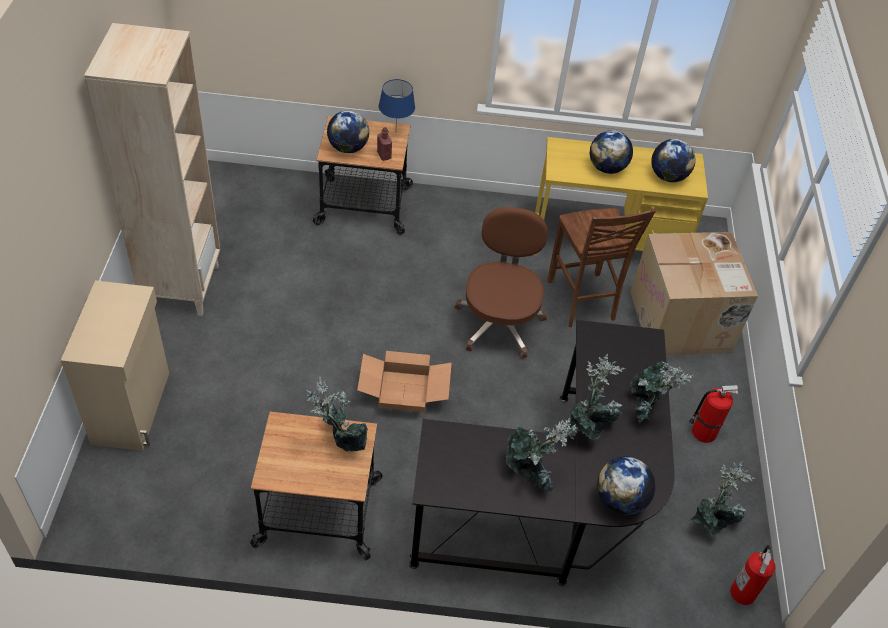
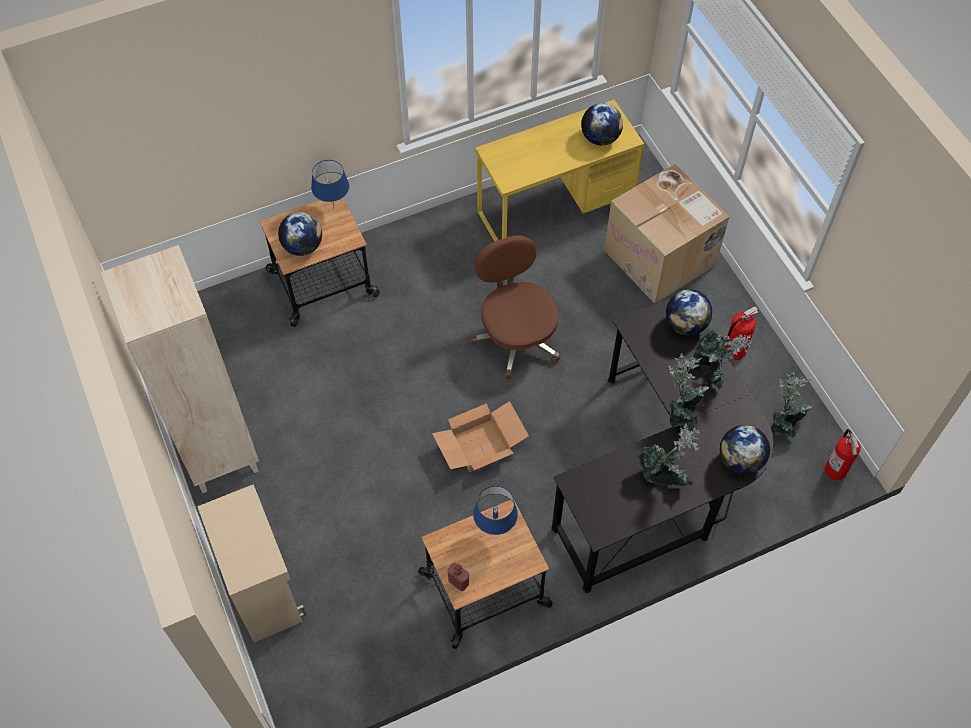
camera: 25 degrees left, 10 degrees up
potted plant [306,376,368,452] -> blue table lamp [473,486,518,535]
red bottle [377,127,392,161] -> red bottle moved to [447,563,469,591]
brown chair [547,208,656,327] -> none
globe [590,130,633,174] -> globe moved to [666,289,713,336]

